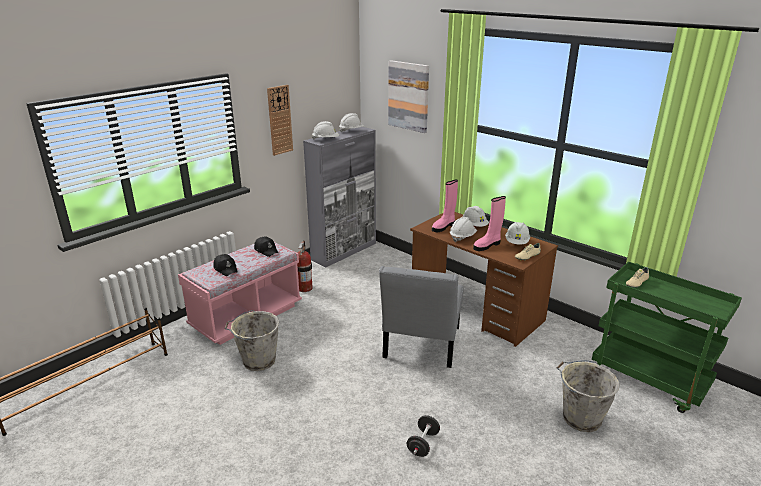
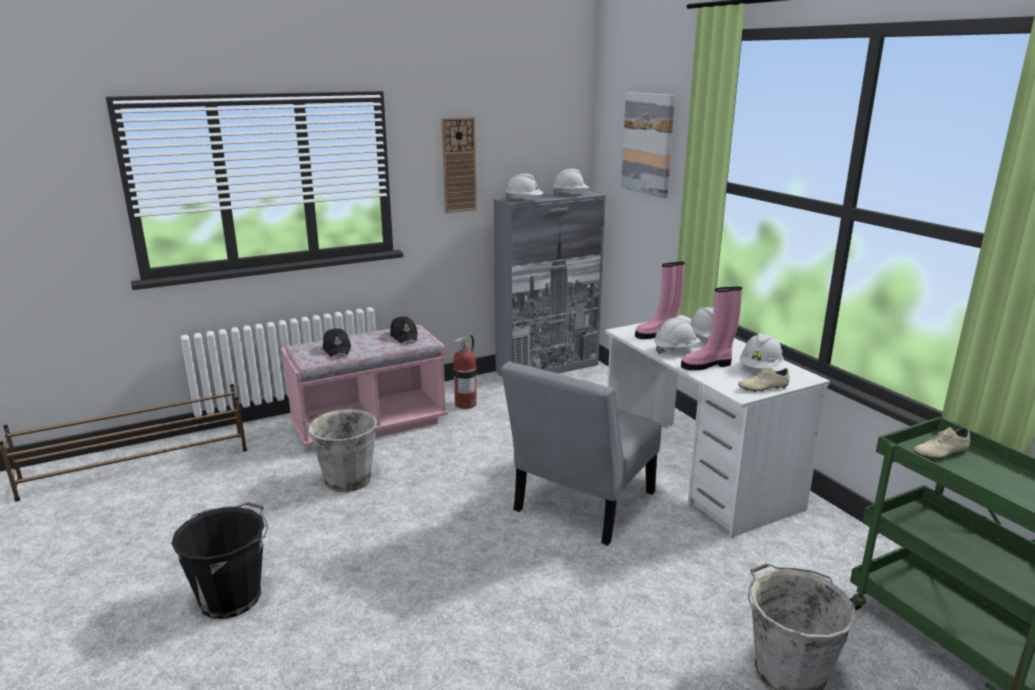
camera: 20 degrees right, 5 degrees down
black dumbbell [406,415,440,457] -> none
brown desk [410,212,558,347] -> white desk [605,315,830,538]
none -> black bucket [171,502,268,619]

